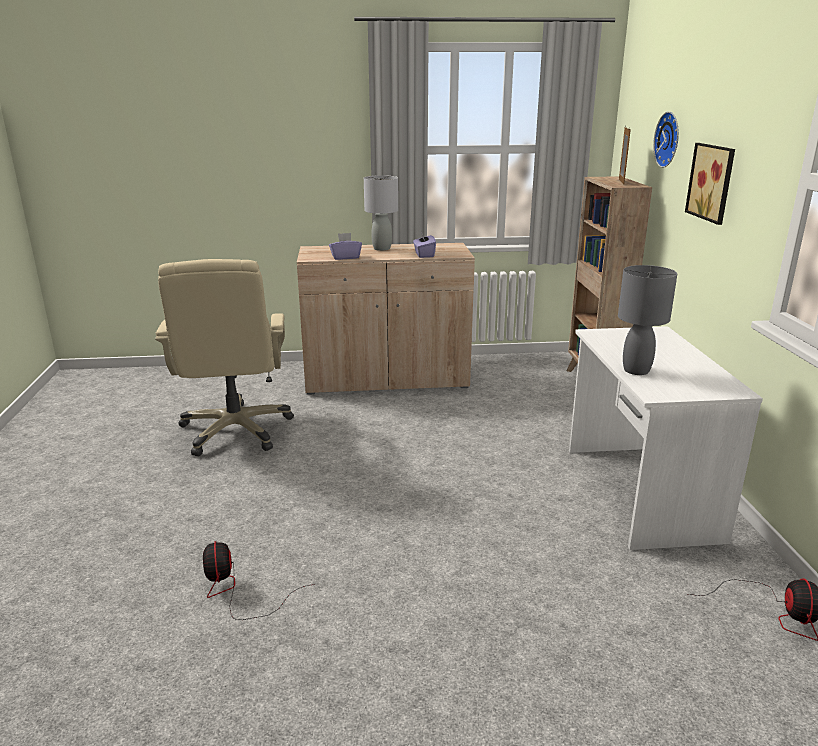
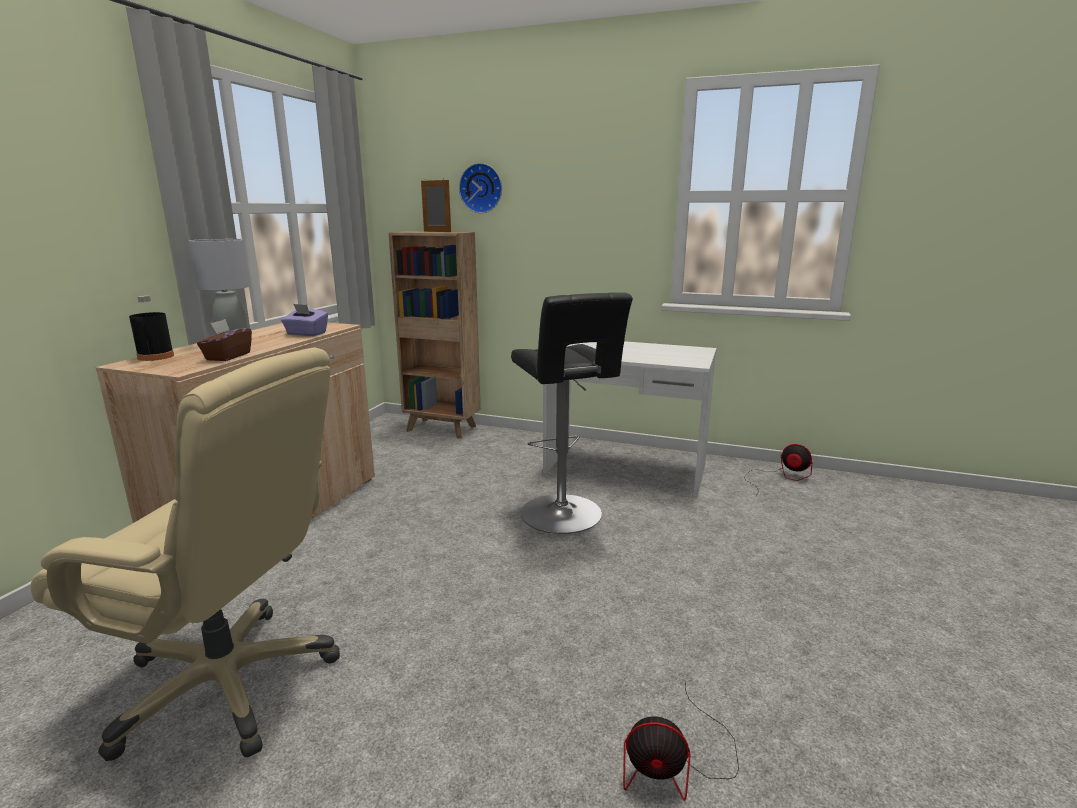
camera: 65 degrees left, 5 degrees down
purple tissue box [329,233,362,260] -> brown tissue box [197,319,252,361]
grey table lamp [618,265,677,375] -> none
picture [685,143,735,225] -> none
none -> black bottle [129,296,174,361]
none -> black stool [511,292,633,534]

